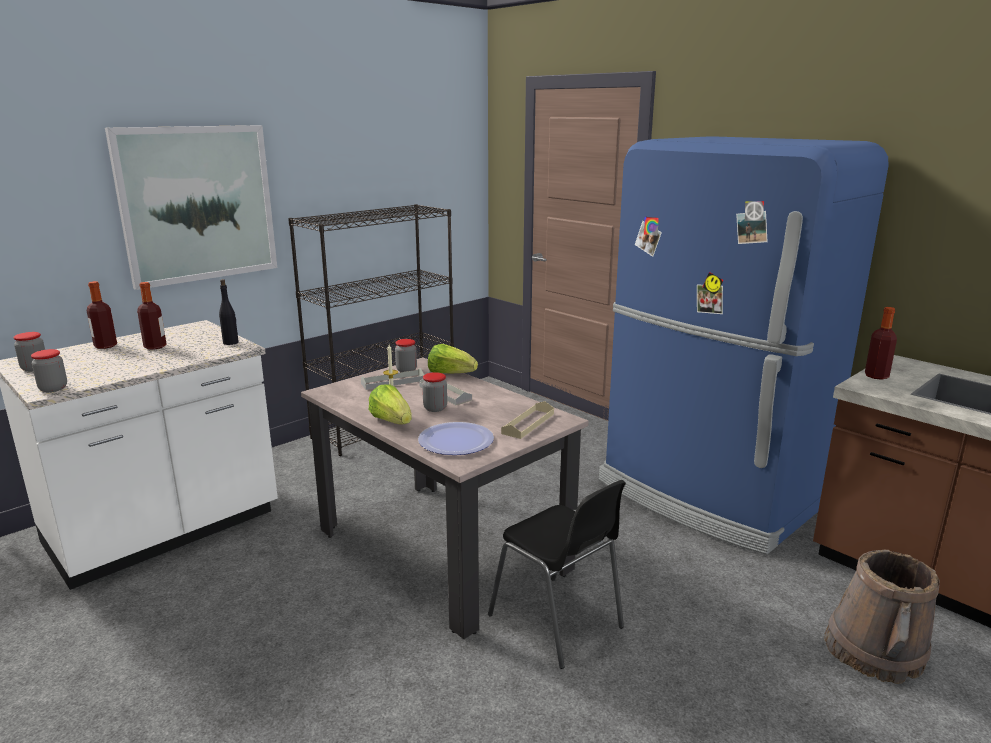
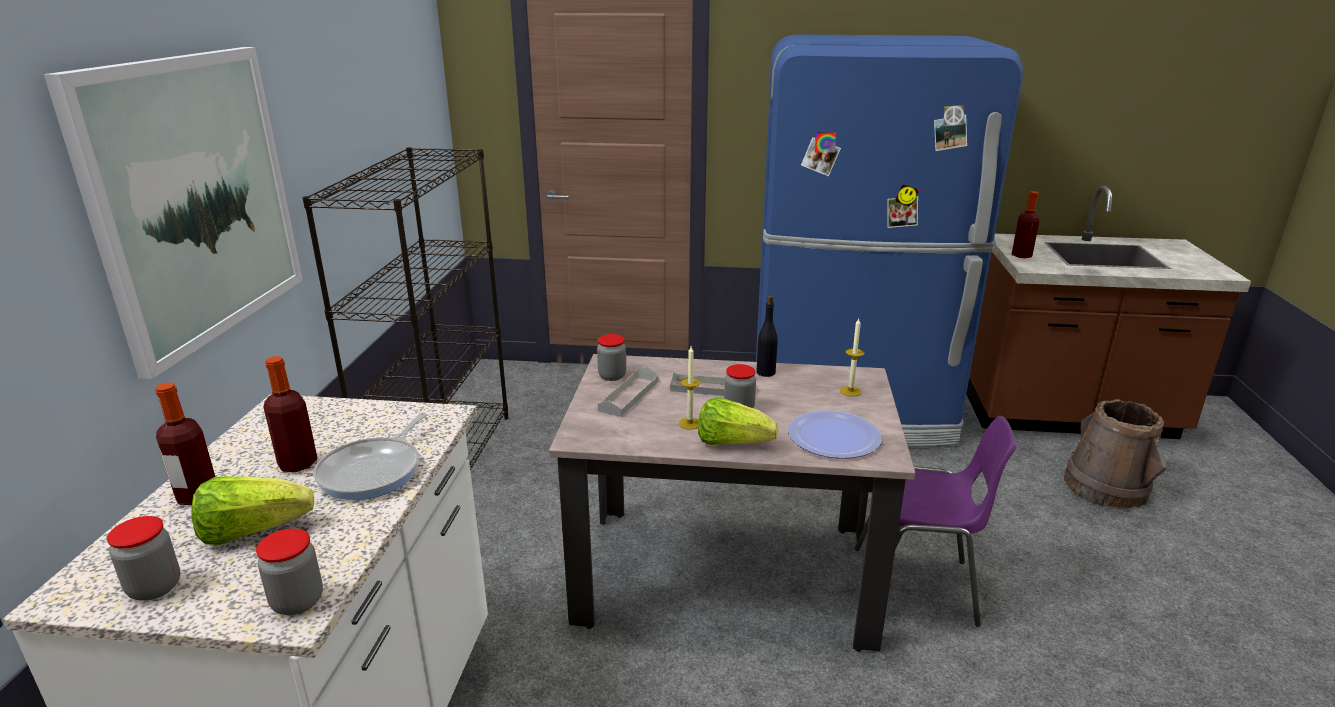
camera: 40 degrees left, 5 degrees up
black bottle [219,279,239,345] -> black bottle moved to [757,296,778,377]
lettuce [428,344,478,374] -> lettuce moved to [191,476,314,545]
black chair [488,480,626,669] -> purple chair [855,415,1016,627]
beige tray [501,401,554,439] -> candle [840,319,865,397]
none -> frying pan [314,412,427,500]

